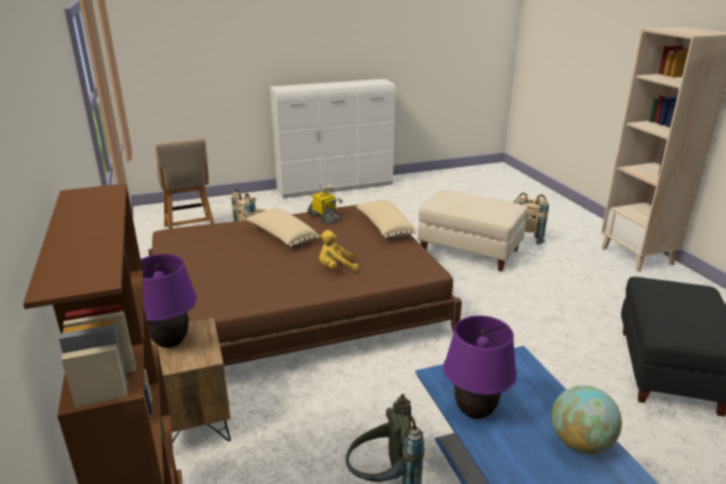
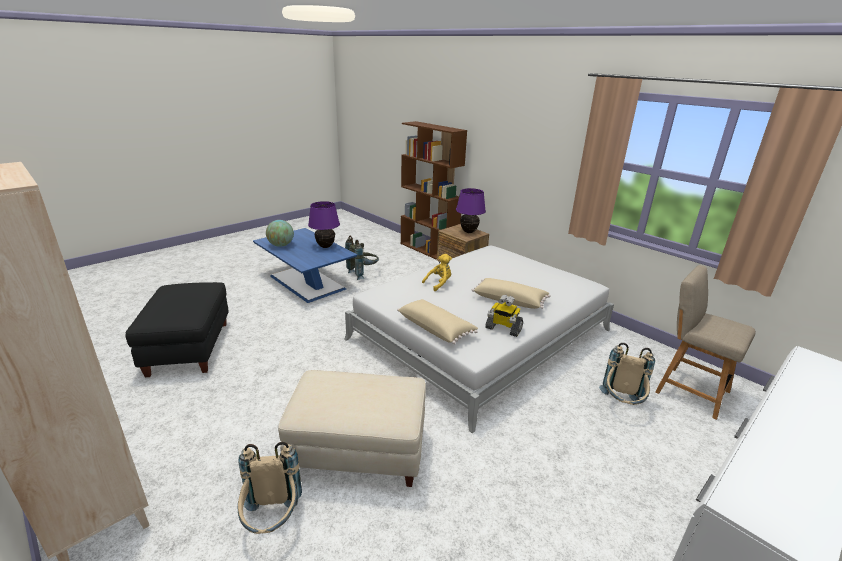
camera: 155 degrees right, 0 degrees up
brown bed [148,205,462,366] -> white bed [344,245,614,433]

